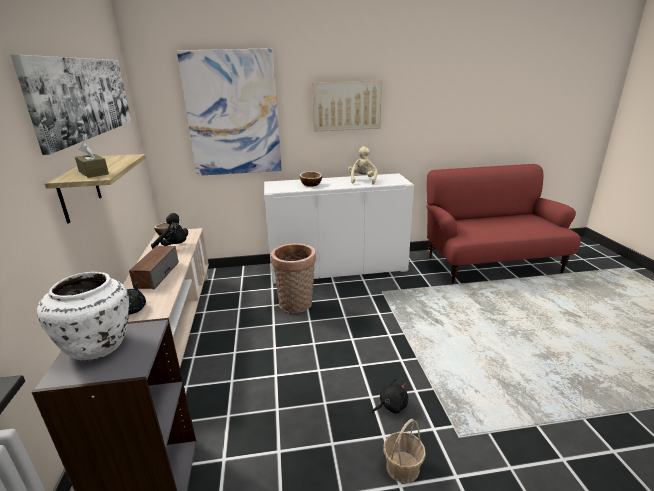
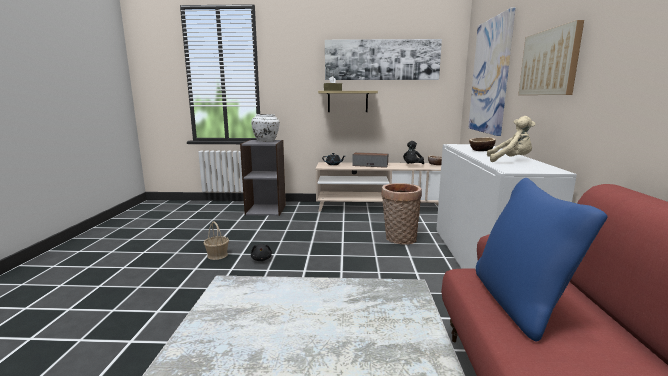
camera: 100 degrees right, 10 degrees down
none -> blue pillow [476,178,607,341]

